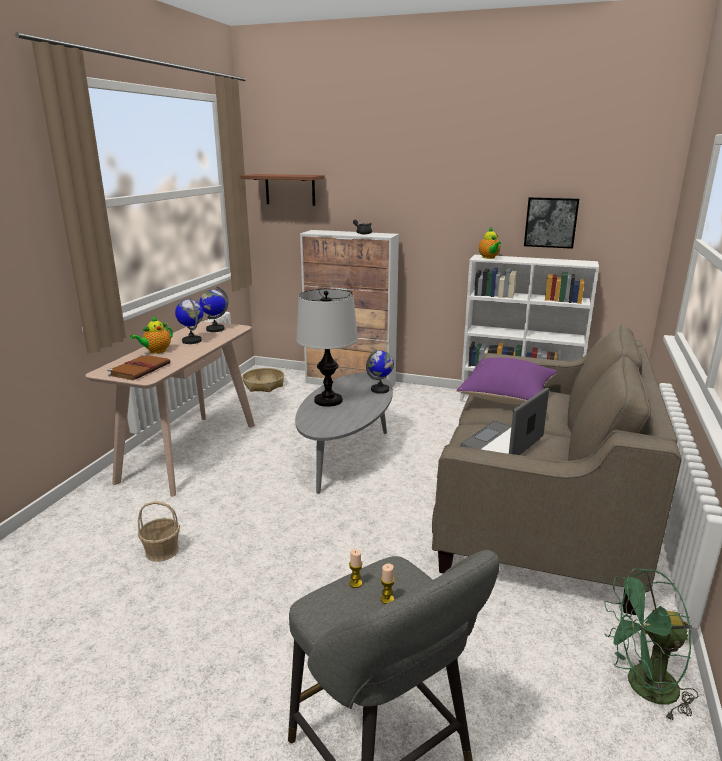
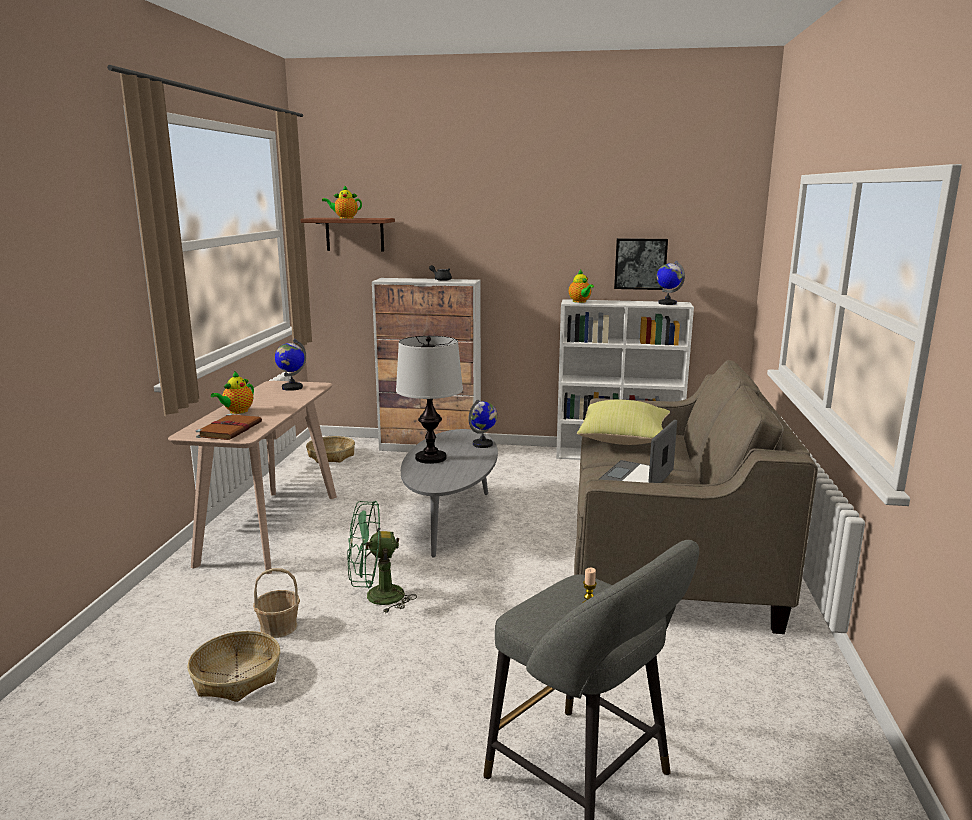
camera: 10 degrees left, 5 degrees down
globe [175,298,203,344] -> globe moved to [657,261,685,305]
candle [349,549,362,588] -> none
purple pillow [457,358,558,404] -> yellow pillow [577,400,670,445]
green fan [604,568,699,720] -> green fan moved to [347,501,417,614]
none -> basket [187,631,280,702]
none -> teapot [322,185,362,219]

